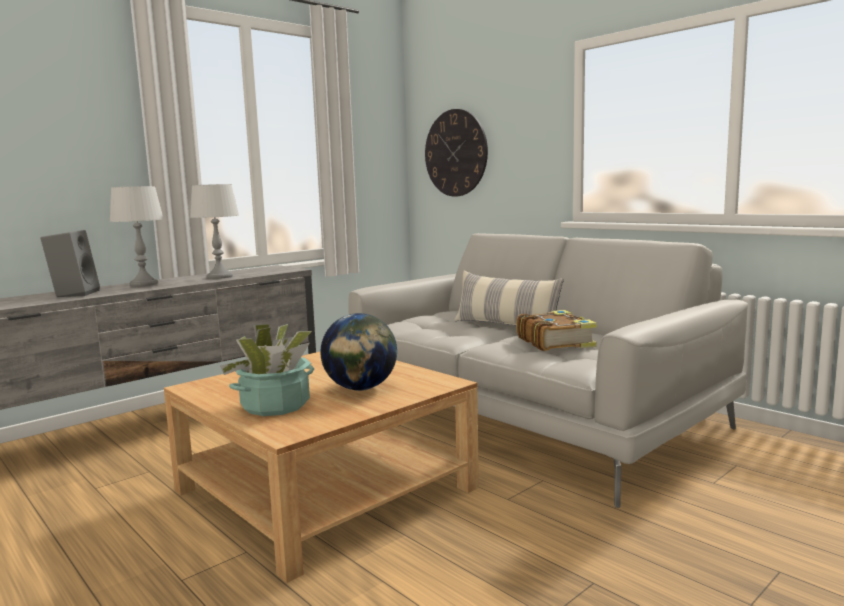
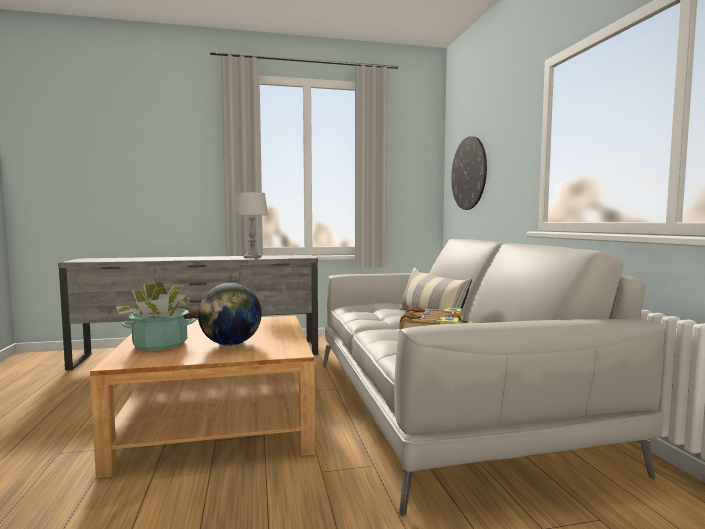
camera: 30 degrees right, 5 degrees down
grey speaker [41,230,100,297] -> none
grey table lamp [109,186,164,287] -> none

